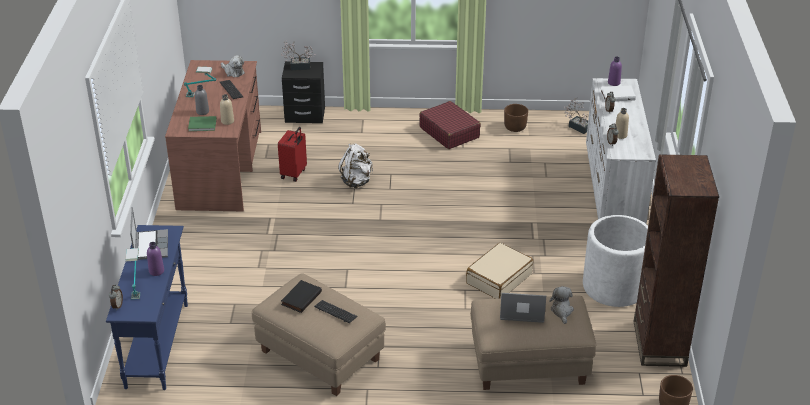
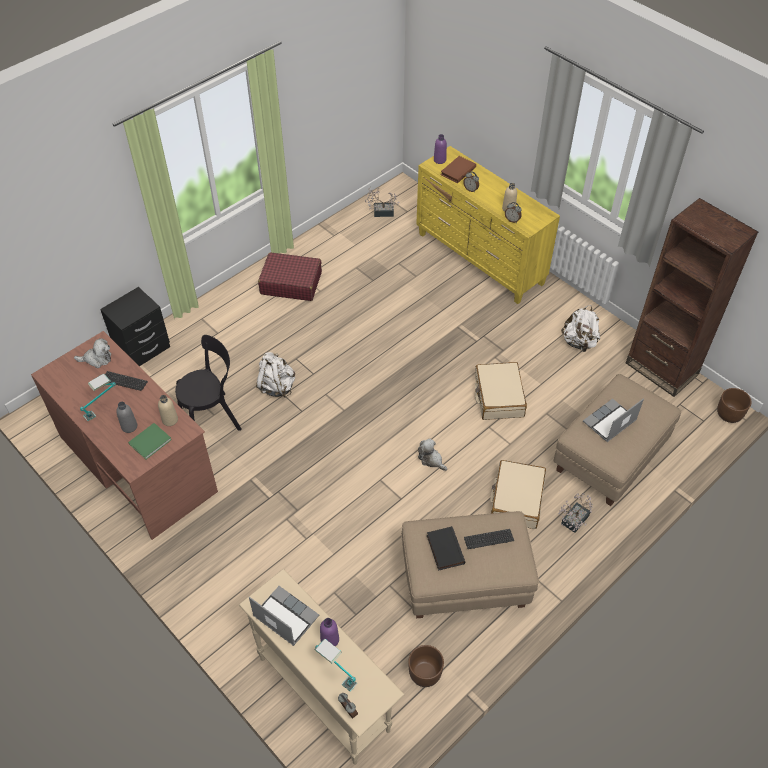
camera: 45 degrees left, 15 degrees up
blue console table [106,225,188,390] -> beige console table [239,569,405,765]
red suitcase [278,127,307,182] -> black chair [175,335,242,431]
potted plant [281,40,316,70] -> potted plant moved to [558,493,593,533]
brown planter [504,104,528,132] -> brown planter moved to [408,645,444,687]
plush toy [549,286,574,324] -> plush toy moved to [418,439,447,471]
white planter [583,215,648,307] -> white backpack [561,305,600,352]
white dresser [586,78,656,223] -> yellow dresser [416,146,560,304]
white book [600,86,636,102] -> brown book [441,156,476,183]
none -> beige suitcase [490,460,546,529]

